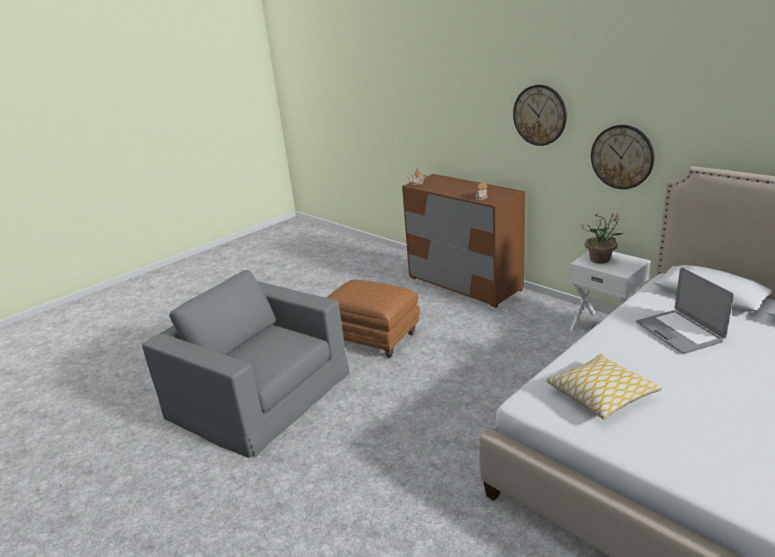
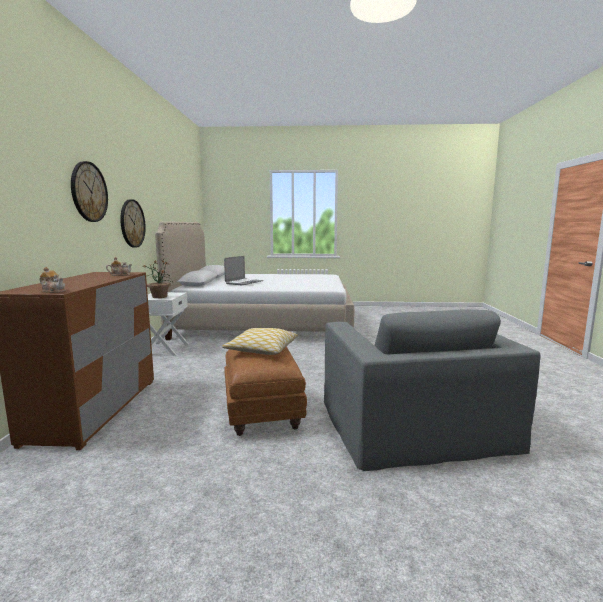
camera: 135 degrees left, 15 degrees down
pillow [546,354,662,420] -> pillow moved to [222,328,298,355]

